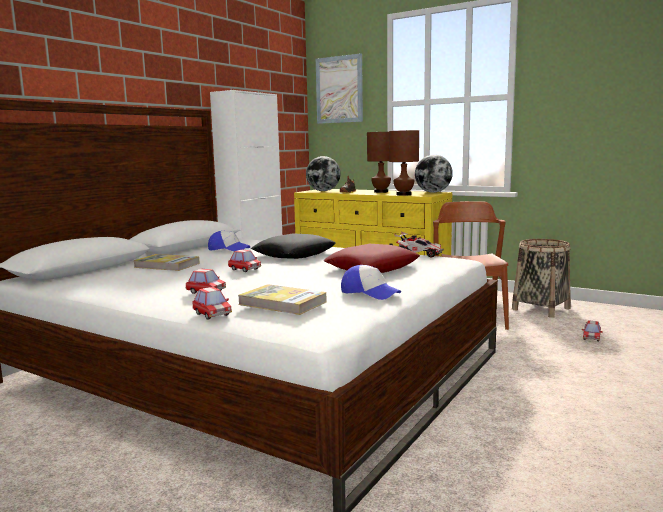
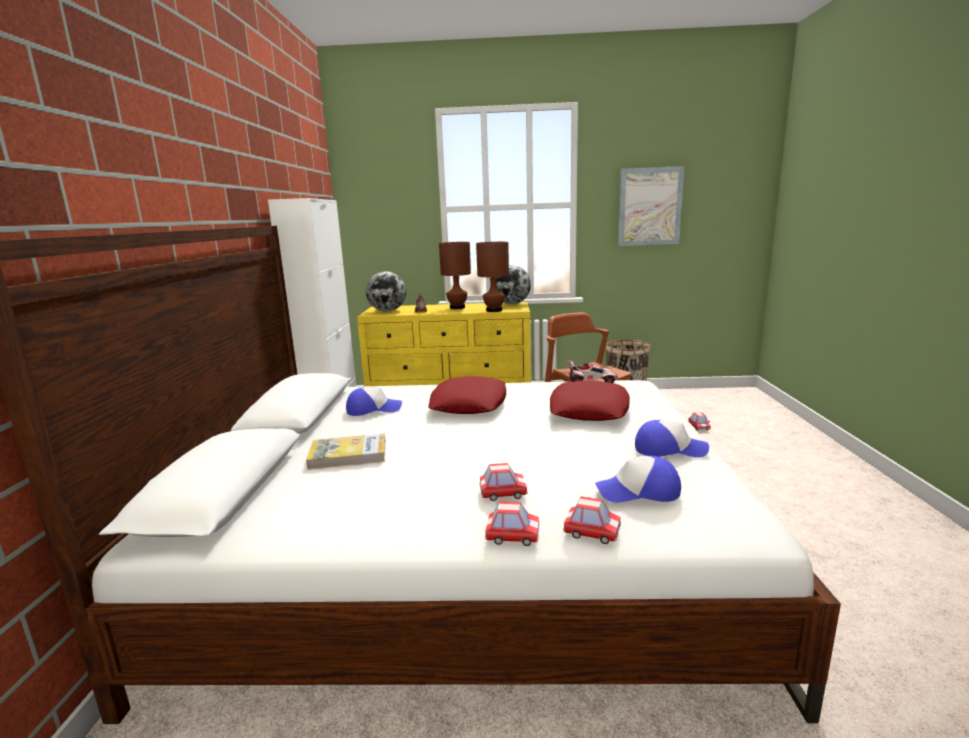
camera: 30 degrees left, 5 degrees up
toy car [228,249,261,272] -> toy car moved to [485,501,539,546]
book [238,284,327,315] -> cap [595,455,681,503]
black pillow [251,233,336,259] -> red pillow [428,376,506,414]
picture [316,53,363,124] -> picture moved to [618,166,684,246]

